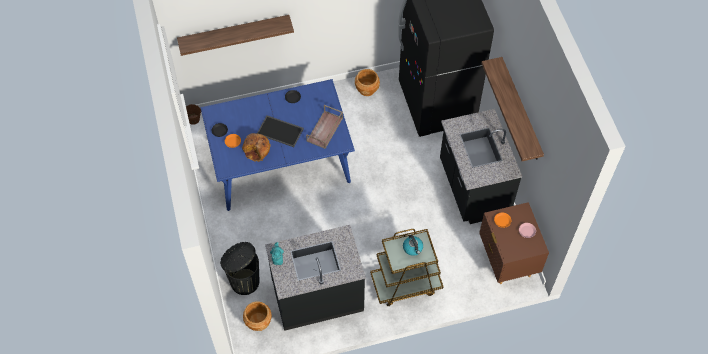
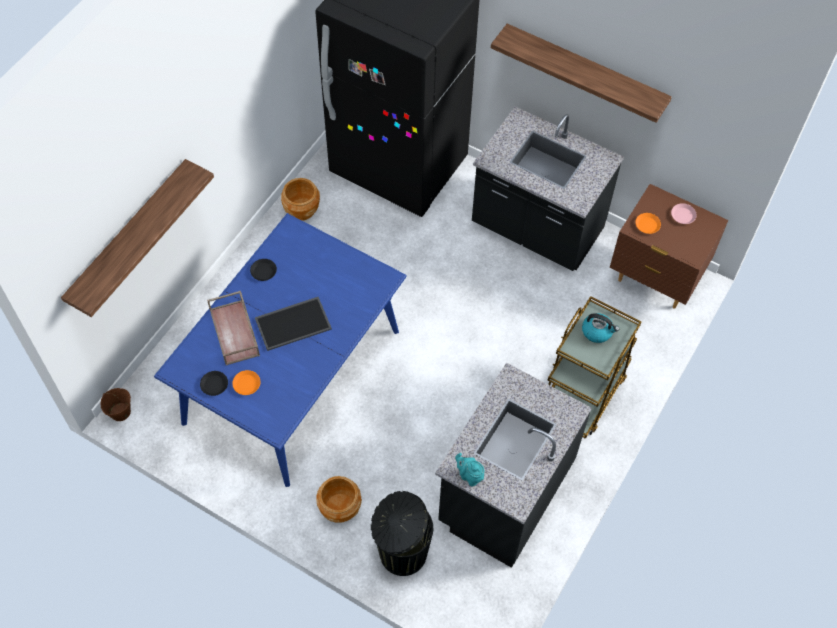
camera: 45 degrees left, 0 degrees up
bread [242,133,271,162] -> none
brown planter [243,301,272,331] -> brown planter moved to [316,476,362,523]
brown tray [306,105,343,149] -> brown tray moved to [207,291,260,365]

